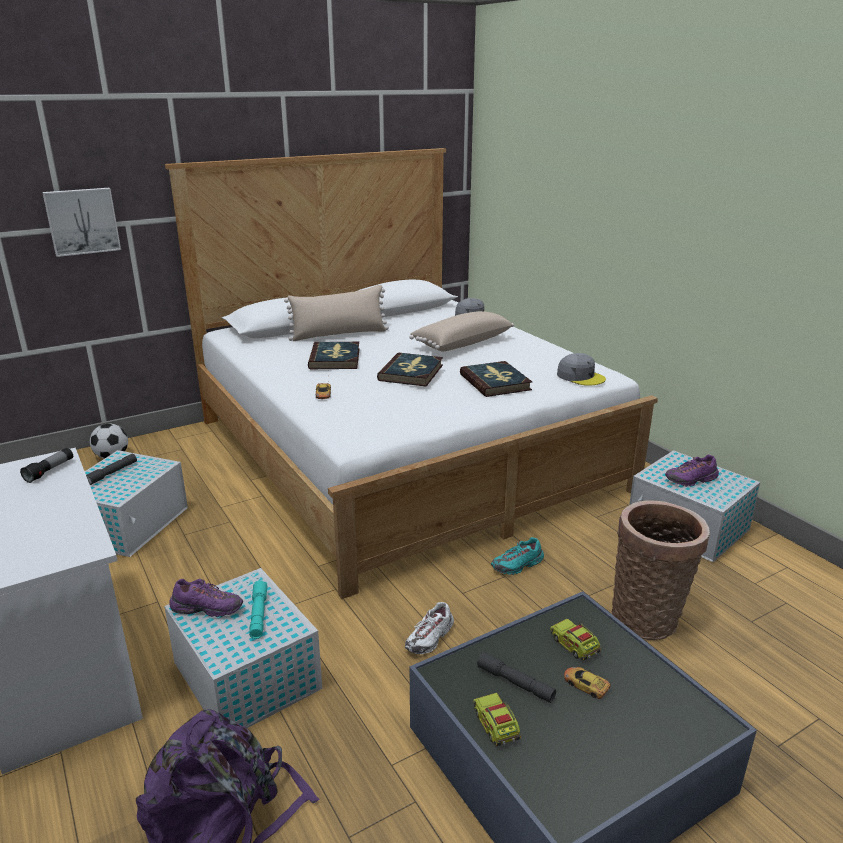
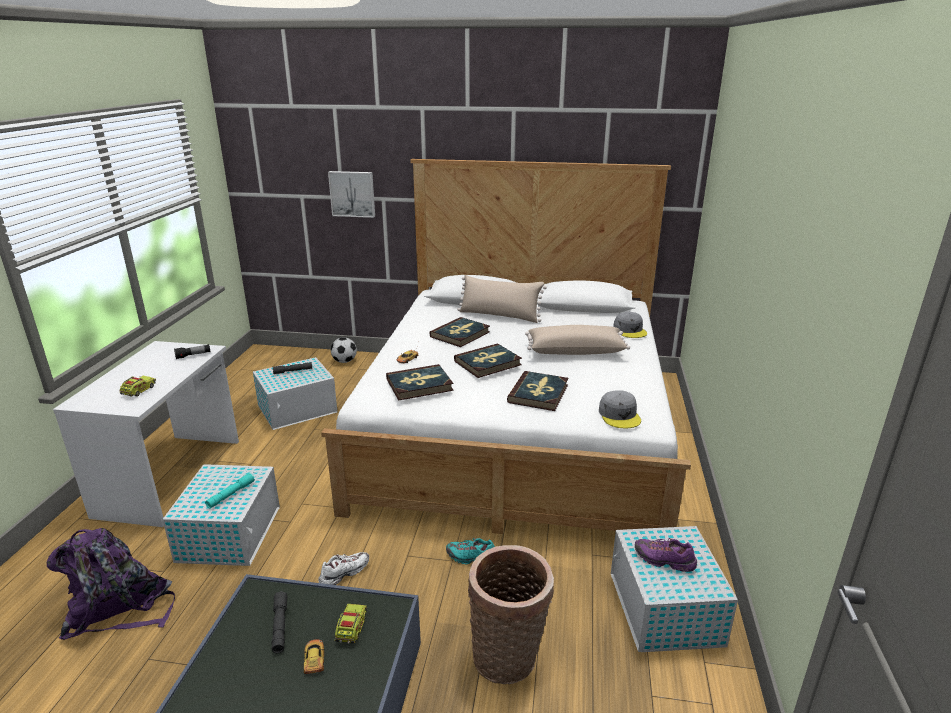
camera: 40 degrees right, 0 degrees up
purple shoe [169,579,243,617] -> none
white shoe [405,602,454,655] -> white shoe turned 150 degrees clockwise [318,552,369,585]
toy truck [473,693,521,746] -> toy truck moved to [119,376,156,397]
none -> book [386,364,453,401]

